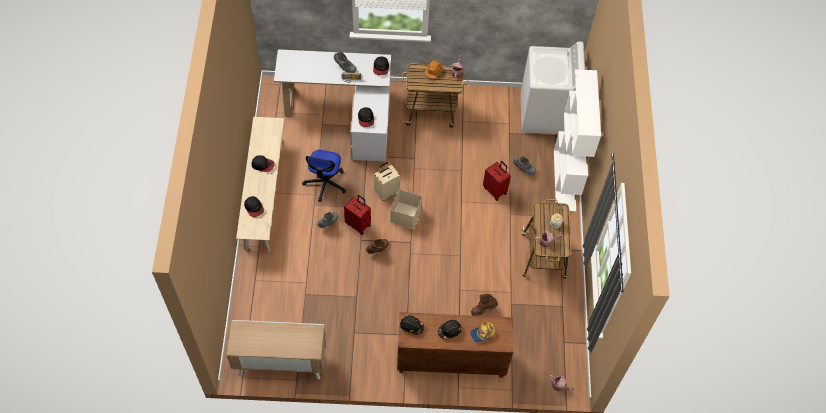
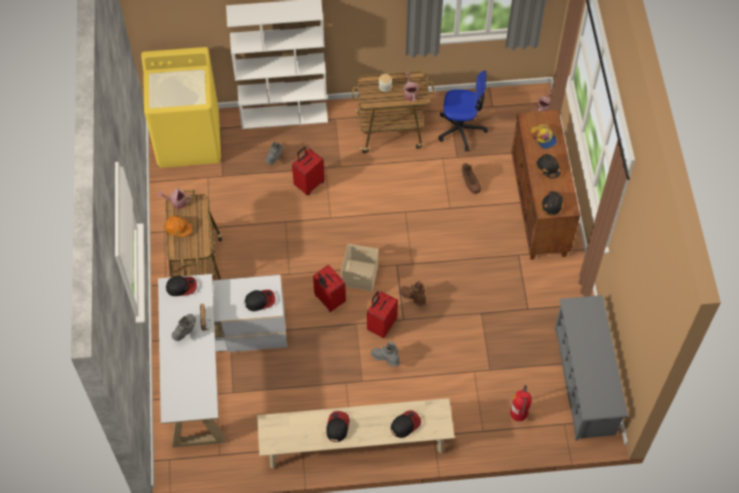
camera: 95 degrees left, 0 degrees up
cabinet [227,320,326,380] -> grey shoe rack [555,295,628,441]
office chair [302,150,346,202] -> office chair moved to [438,70,488,152]
beige suitcase [374,162,400,201] -> red suitcase [313,265,346,312]
white washing machine [521,41,585,134] -> yellow washing machine [141,47,221,168]
none -> fire extinguisher [510,385,532,421]

